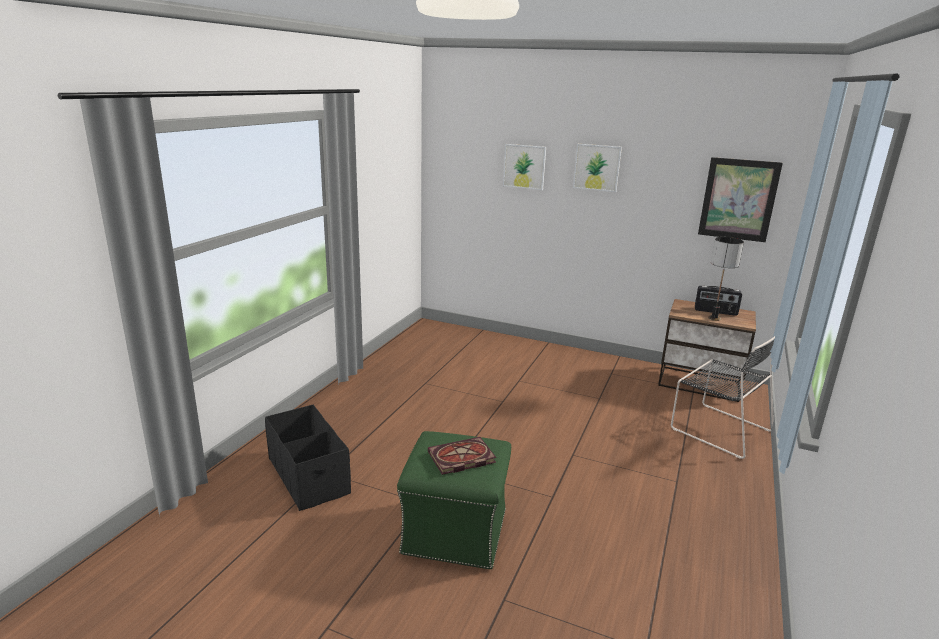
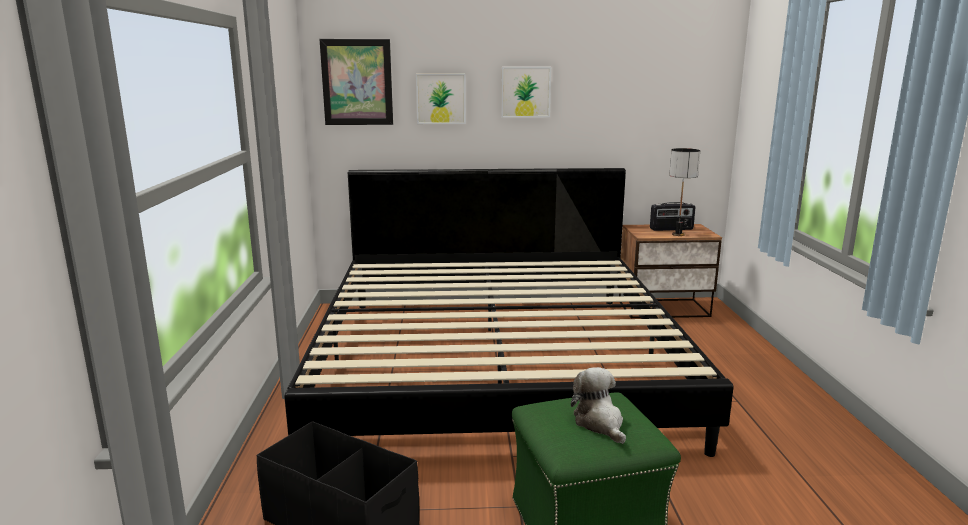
camera: 25 degrees left, 5 degrees down
book [428,437,496,475] -> plush toy [571,367,626,444]
black chair [671,336,775,459] -> none
picture [698,157,783,242] -> picture moved to [319,39,393,125]
none -> bed [284,168,733,457]

